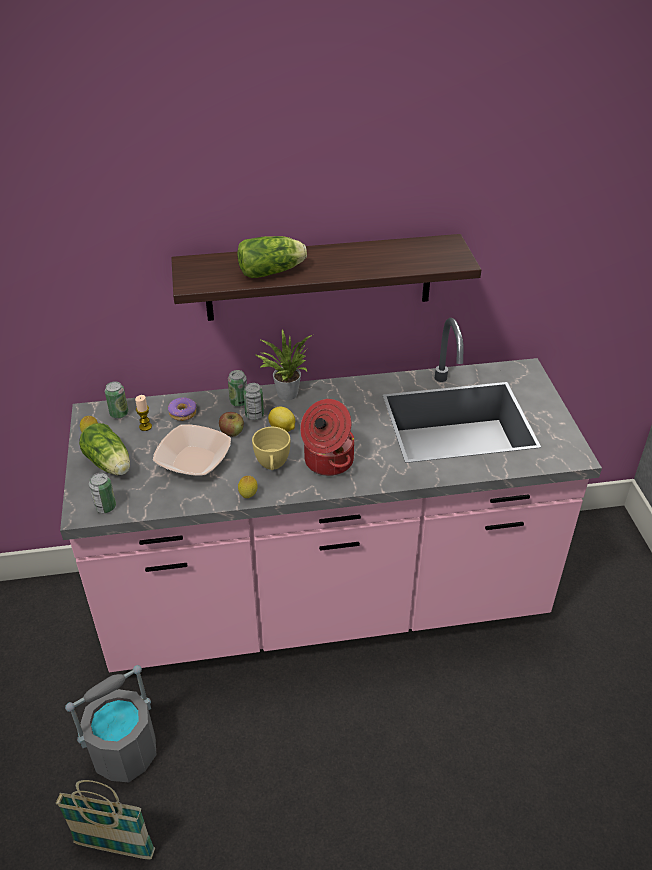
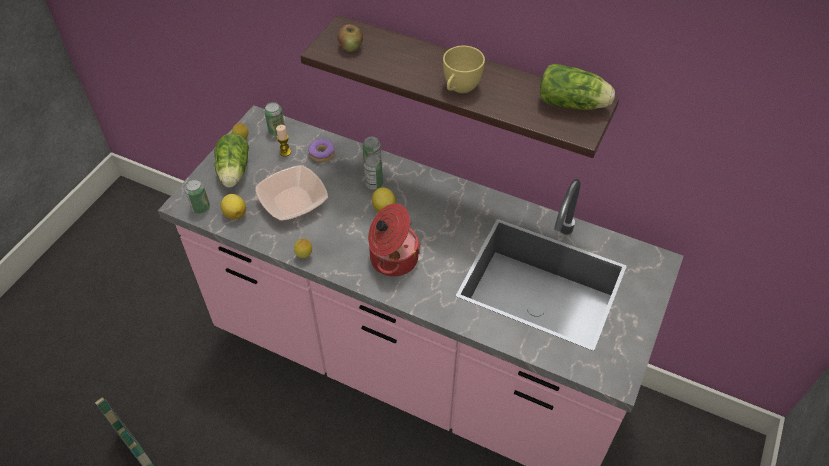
camera: 35 degrees right, 10 degrees up
grey bucket [65,665,156,782] -> none
apple [219,412,244,437] -> apple moved to [338,24,363,52]
lettuce [237,236,307,278] -> lettuce moved to [540,63,615,110]
yellow cup [252,427,290,470] -> yellow cup moved to [443,46,485,93]
potted plant [254,330,312,400] -> none
none -> lemon [221,194,246,219]

